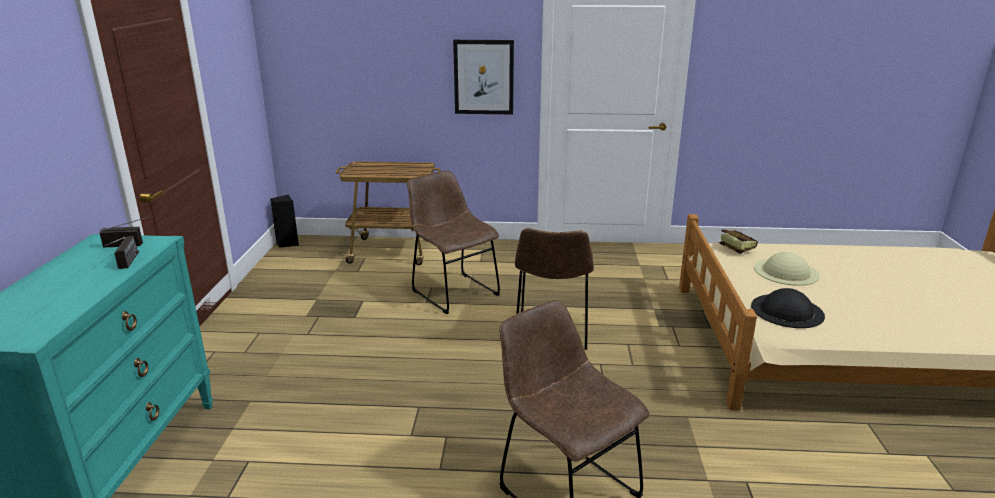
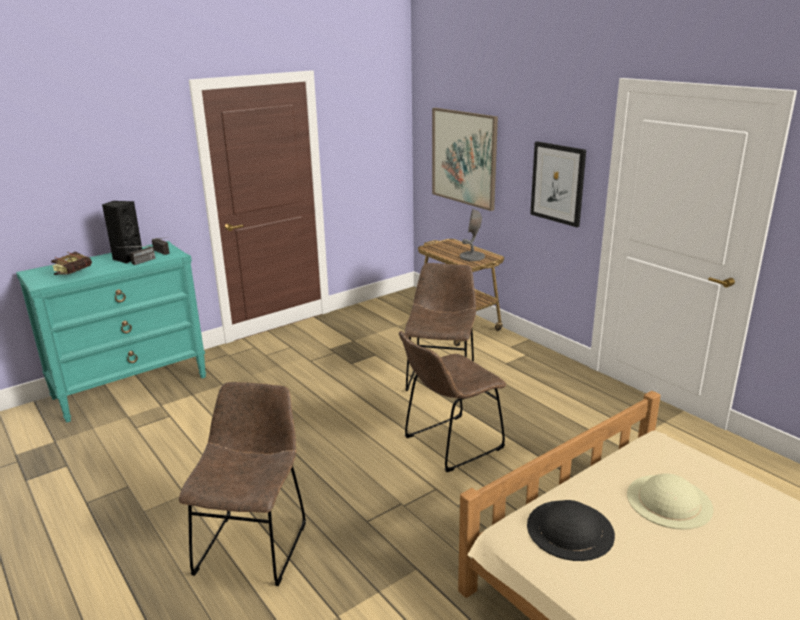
camera: 50 degrees right, 0 degrees up
black speaker [270,195,299,248] -> black speaker moved to [102,201,142,264]
book [717,230,758,254] -> book moved to [51,252,92,275]
none -> picture [432,108,498,211]
none -> grey table lamp [460,209,485,261]

